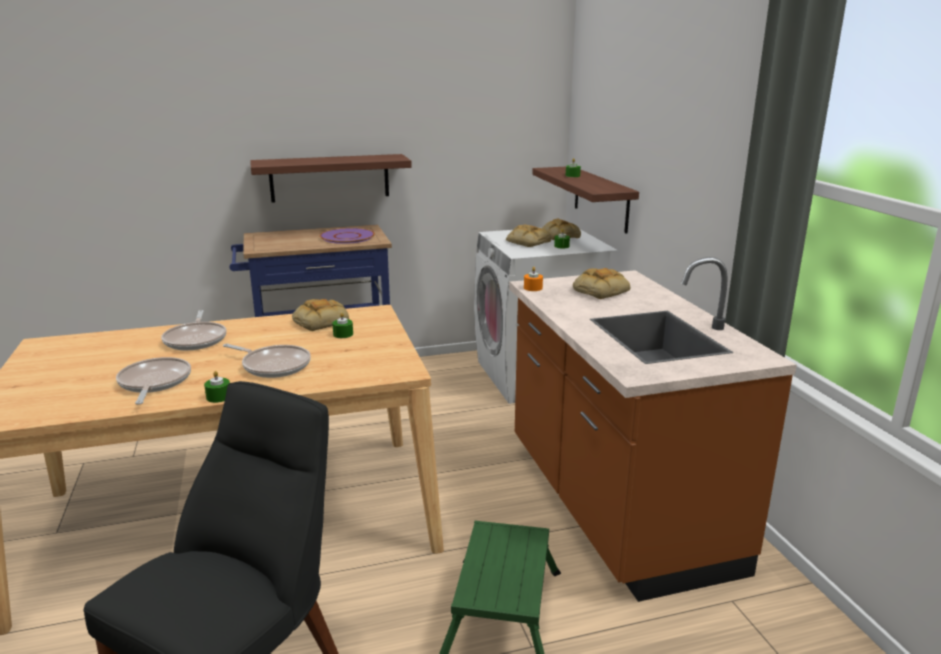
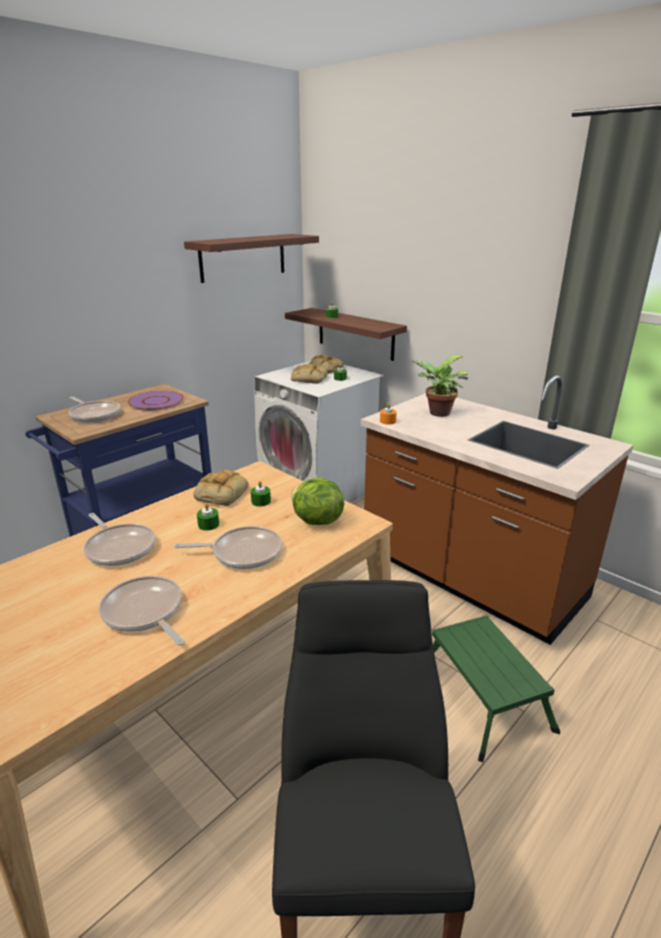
camera: 30 degrees left, 5 degrees up
green candle [204,371,230,403] -> green candle moved to [197,503,219,531]
shelf [250,154,412,203] -> shelf moved to [184,234,319,283]
bread [573,268,631,299] -> potted plant [411,355,468,417]
none -> frying pan [69,396,120,422]
none -> lettuce [291,478,344,525]

